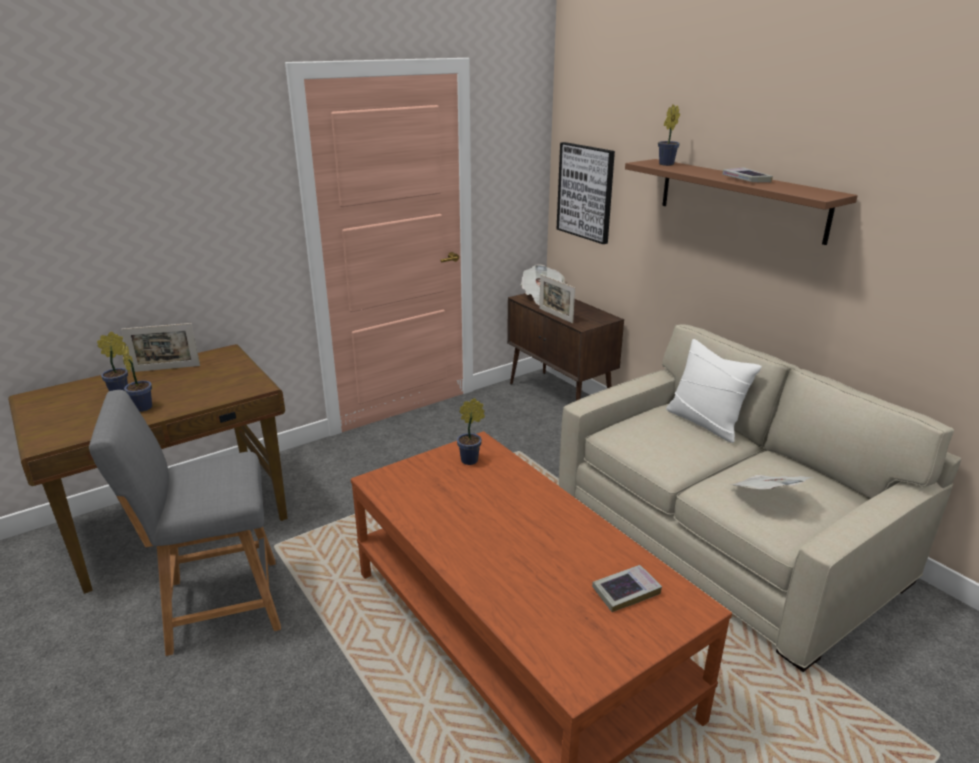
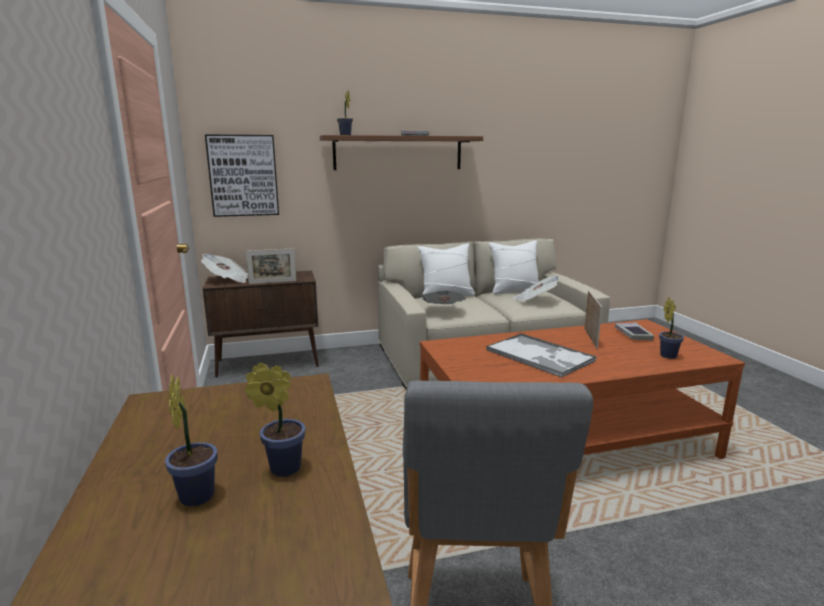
camera: 70 degrees left, 10 degrees down
picture frame [121,323,200,372] -> picture frame moved to [584,290,602,349]
potted plant [457,398,485,465] -> potted plant moved to [659,297,684,359]
none -> newspaper [421,291,466,304]
none -> tray [486,333,596,378]
none -> white pillow [489,240,539,294]

